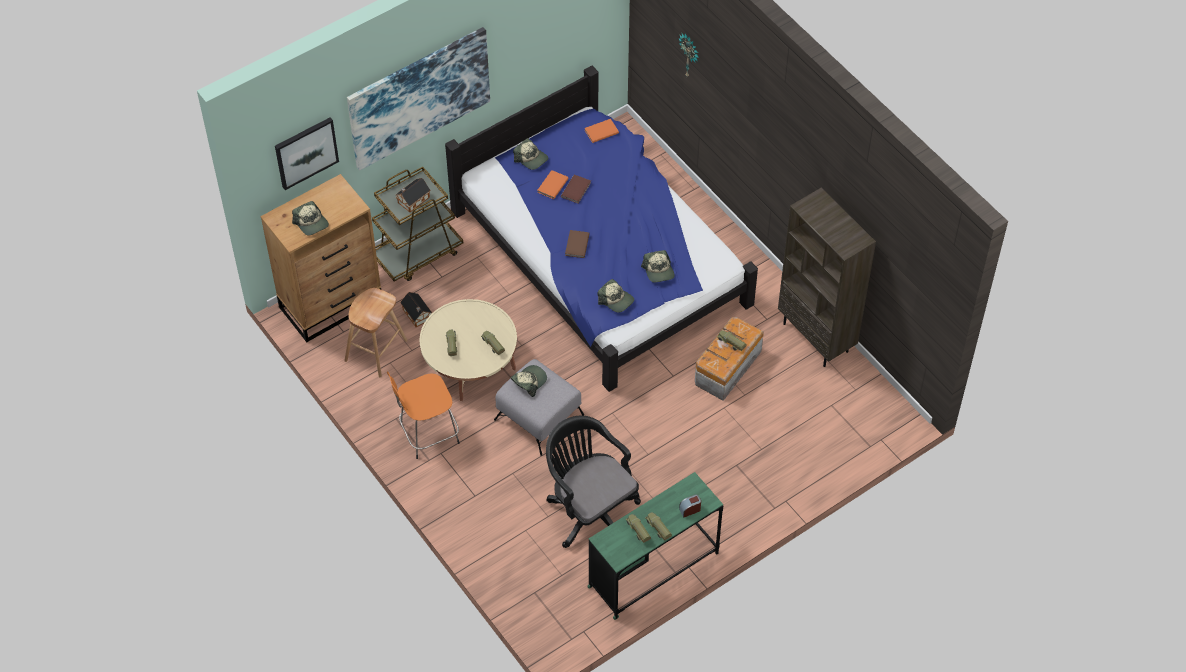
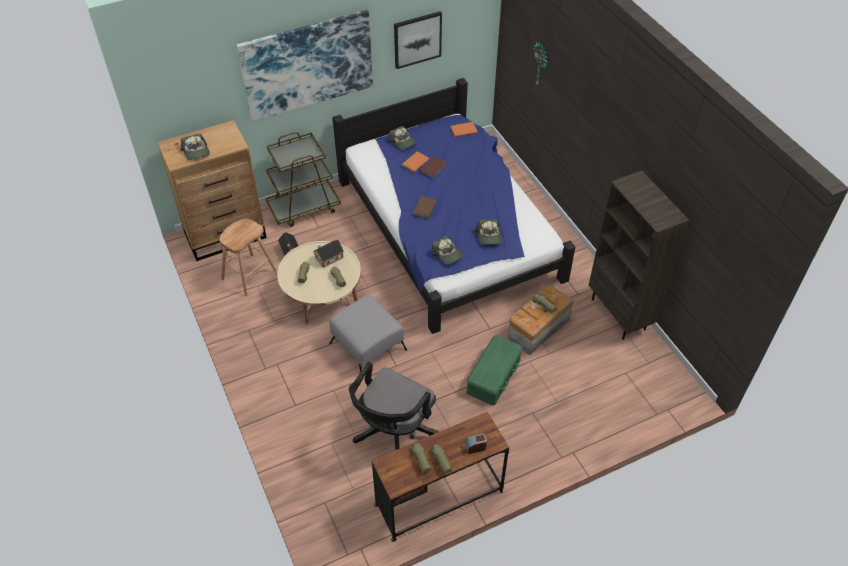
camera: 10 degrees right, 5 degrees down
picture [275,117,339,190] -> picture moved to [394,12,442,69]
orange stool [387,372,460,459] -> none
toy house [396,178,431,212] -> toy house moved to [314,240,344,268]
cap [511,365,547,397] -> none
black office chair [546,416,641,548] -> black office chair turned 120 degrees counterclockwise [349,362,439,450]
green desk [587,472,723,620] -> brown desk [371,412,509,542]
none -> green storage box [466,336,522,405]

